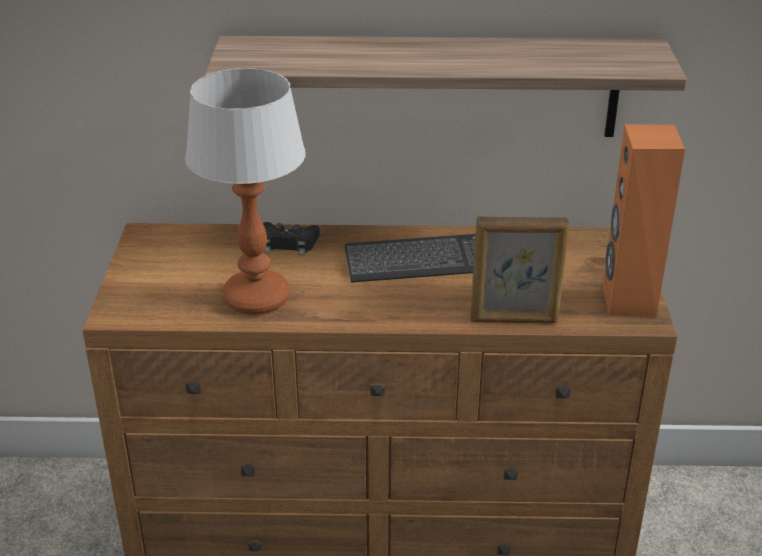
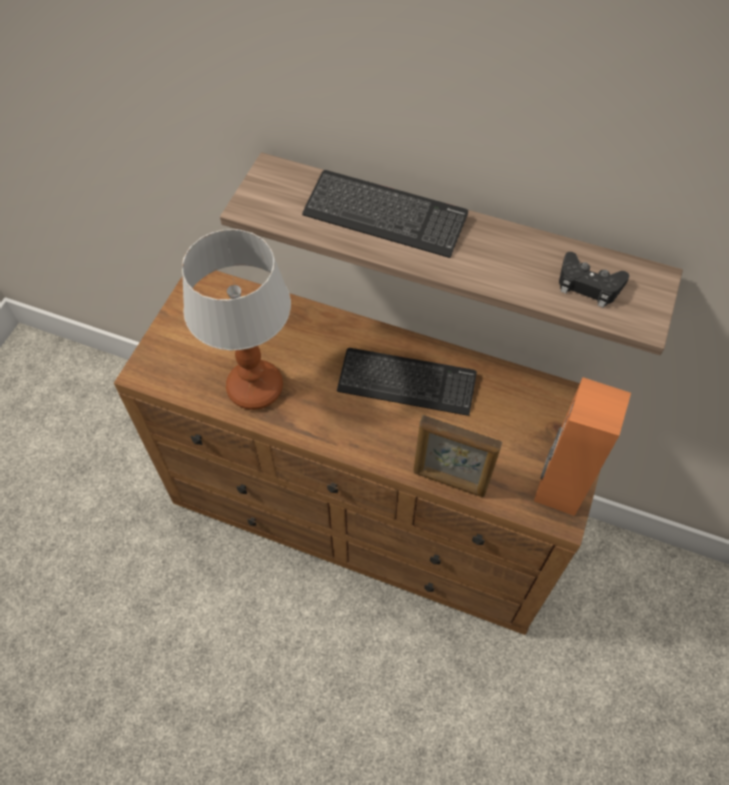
camera: 20 degrees right, 25 degrees up
black game controller [263,222,320,255] -> black game controller moved to [559,252,629,308]
none -> keyboard [302,170,468,258]

